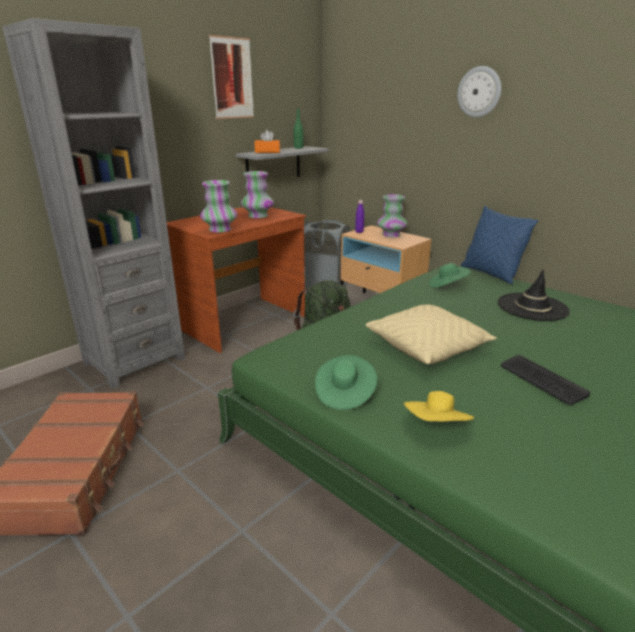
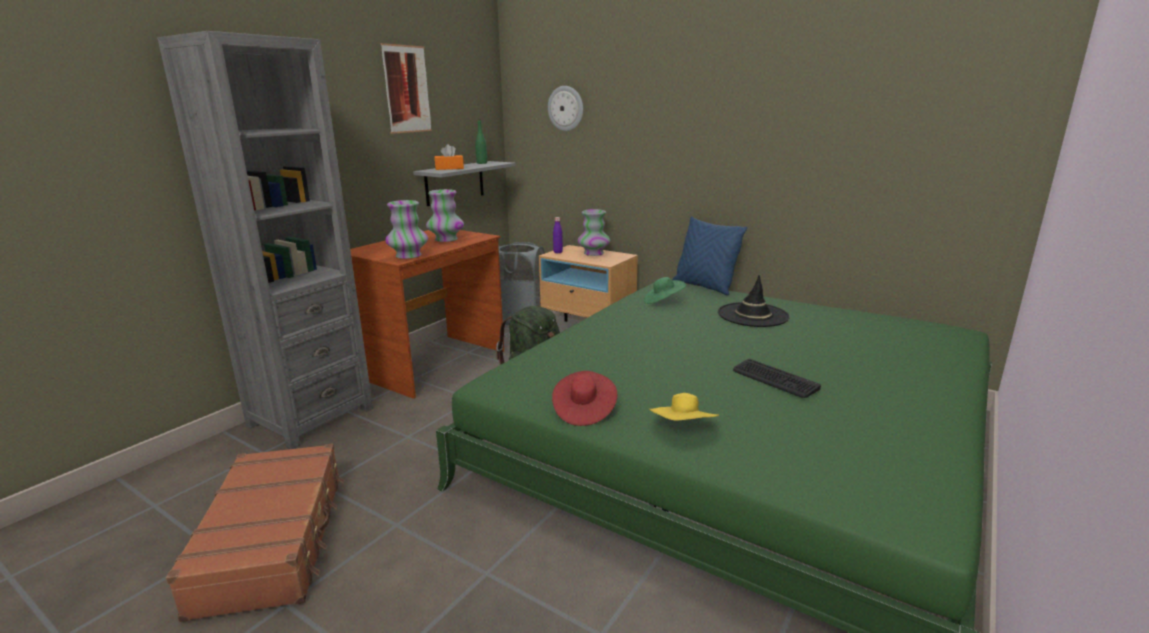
camera: 10 degrees left, 5 degrees down
green hat [315,355,377,410] -> red hat [552,371,617,426]
beige pillow [365,305,497,364] -> none
wall clock [457,66,501,117] -> wall clock moved to [548,86,583,131]

